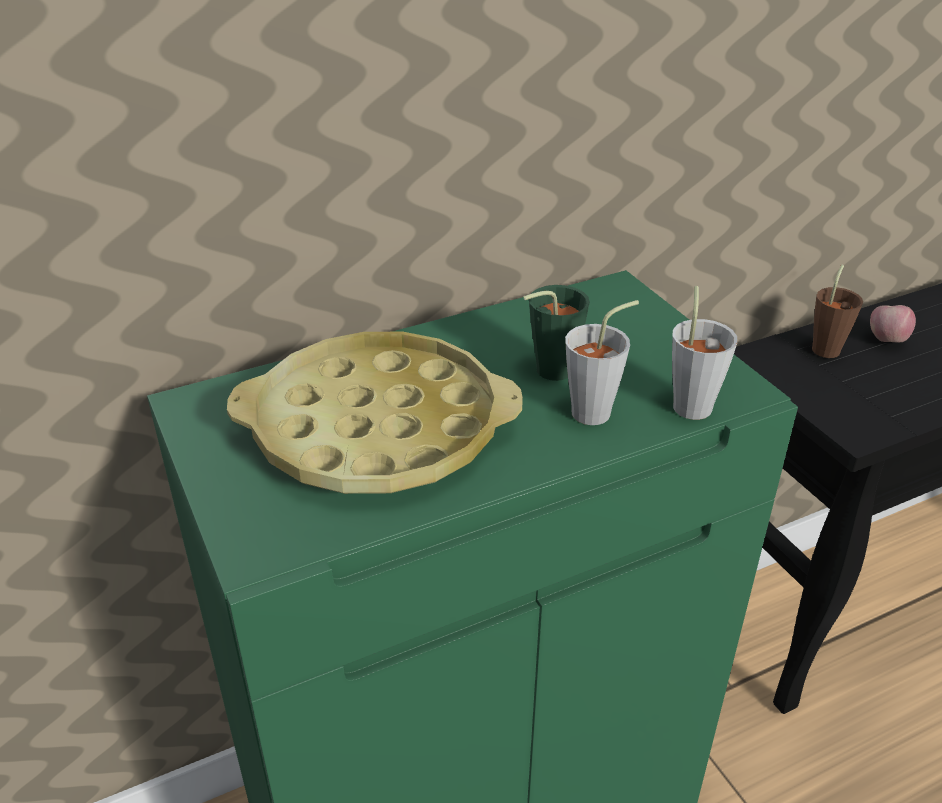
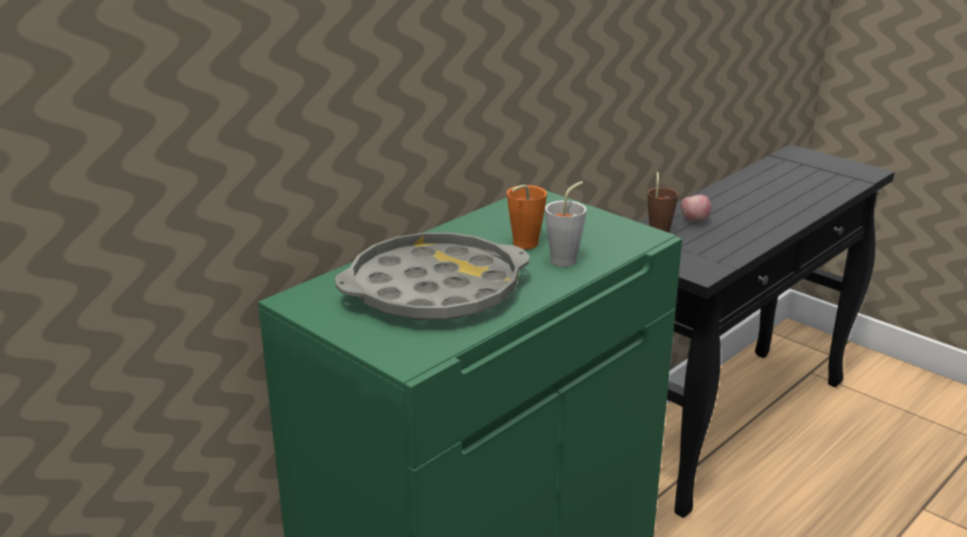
camera: 20 degrees left, 10 degrees down
yellow tray [227,332,523,494] -> grey tray [335,232,530,321]
green cup [524,285,590,381] -> orange cup [507,185,547,249]
grey cup [672,286,738,420] -> none

